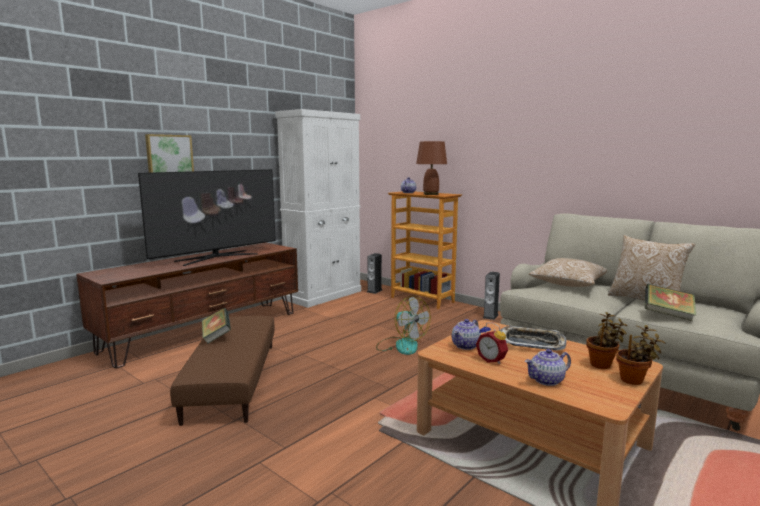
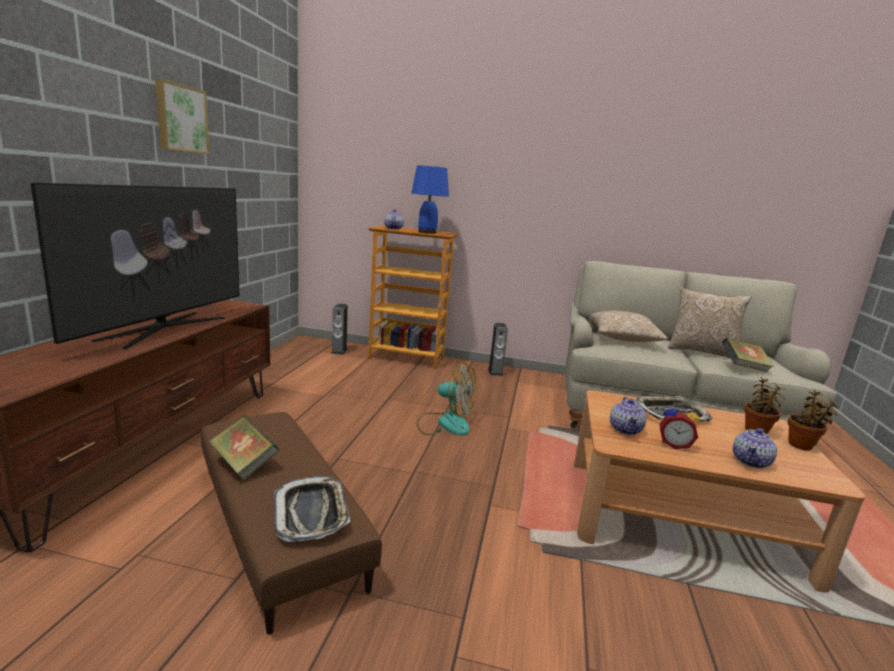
camera: 30 degrees left, 5 degrees up
picture [145,134,194,173] -> picture moved to [155,79,209,154]
white cabinet [275,109,361,308] -> none
brown table lamp [416,141,447,195] -> blue table lamp [411,165,449,234]
none -> tray [274,476,351,542]

